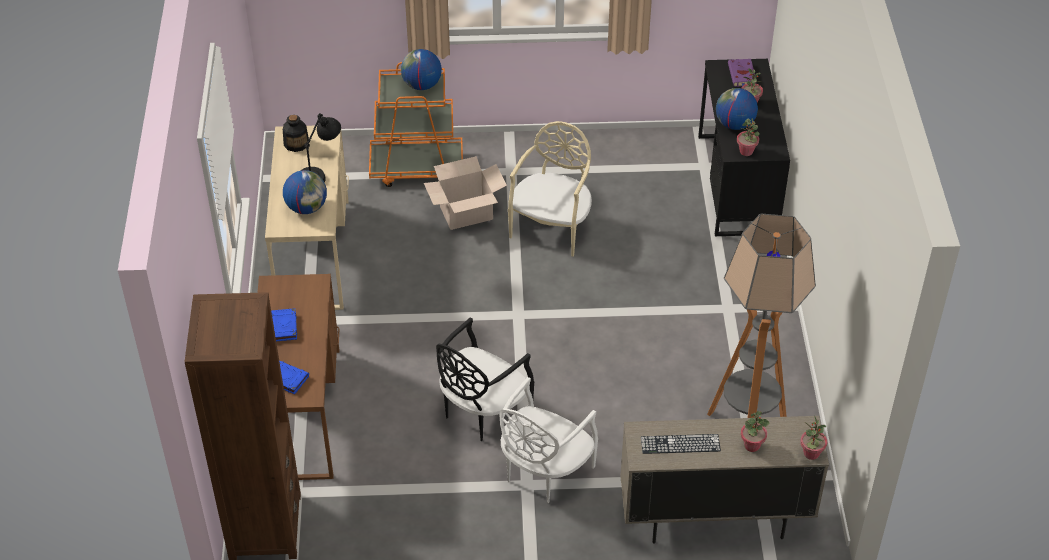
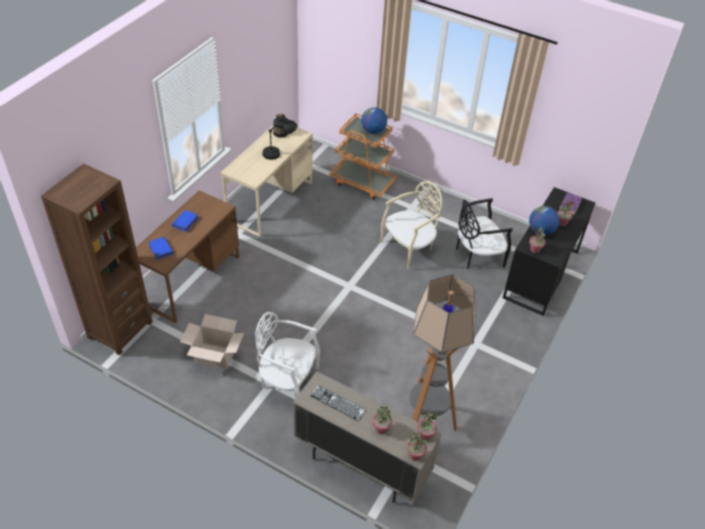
camera: 30 degrees right, 0 degrees up
globe [283,170,327,214] -> none
cardboard box [424,156,507,230] -> cardboard box moved to [180,314,244,370]
black chair [436,317,534,441] -> black chair moved to [456,198,513,269]
white chair [500,377,598,503] -> white chair turned 45 degrees clockwise [255,312,320,399]
none -> potted plant [417,412,437,441]

